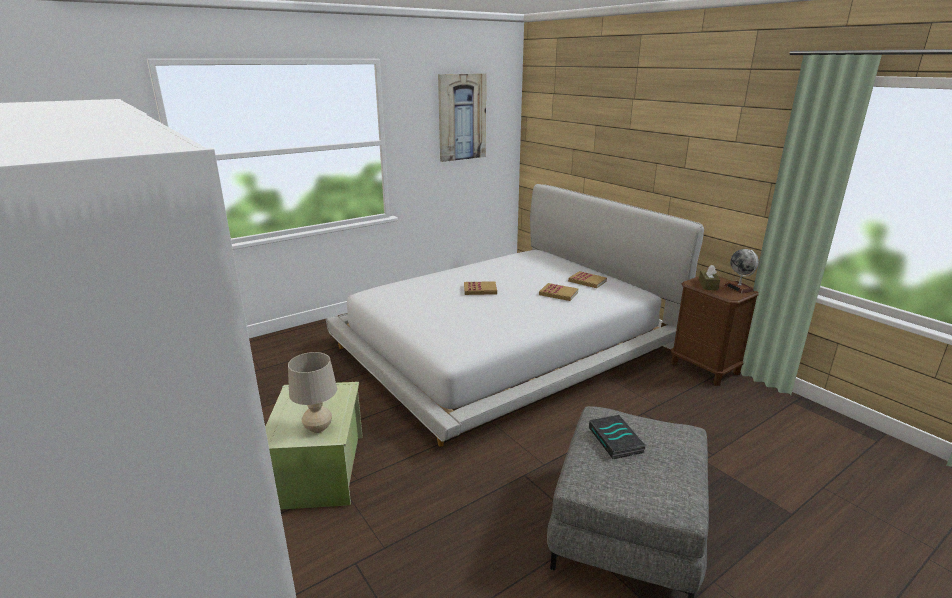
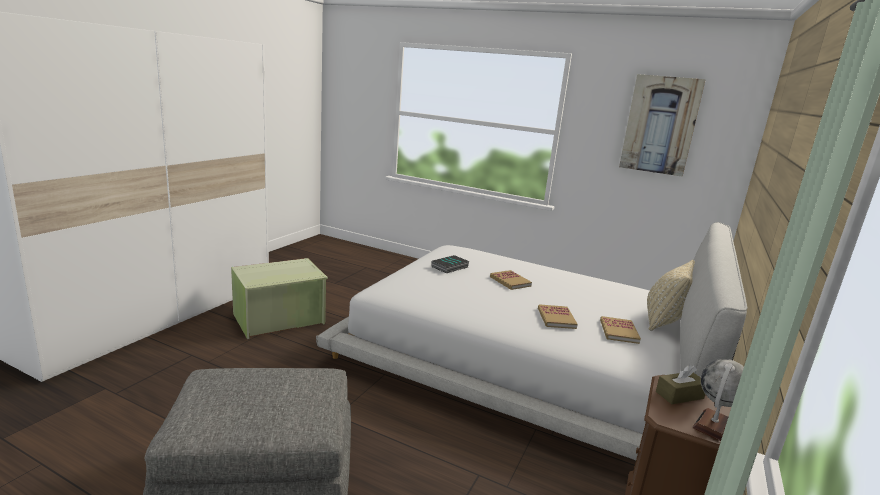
camera: 60 degrees right, 5 degrees down
beige table lamp [288,352,337,433] -> none
book [589,415,646,459] -> book moved to [431,255,470,273]
none -> beige pillow [647,260,695,331]

